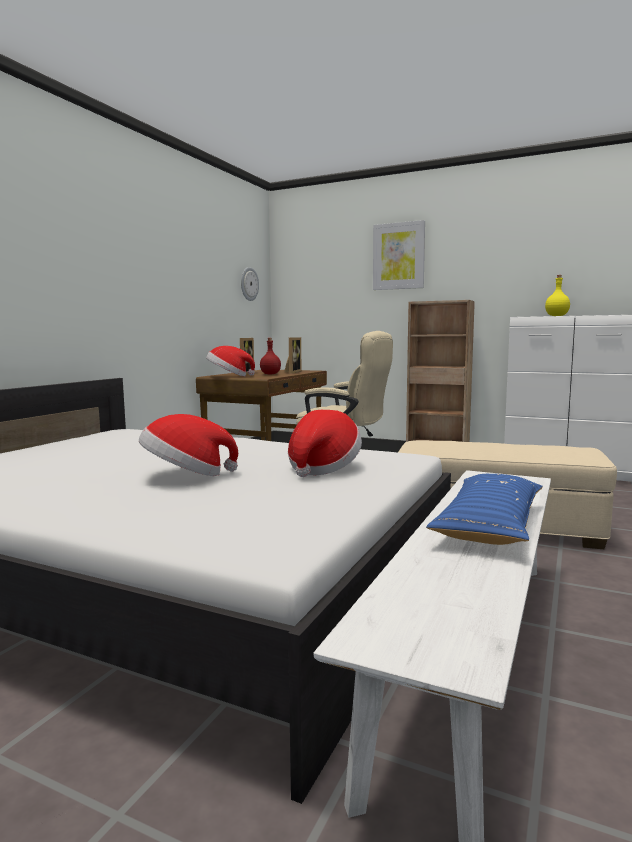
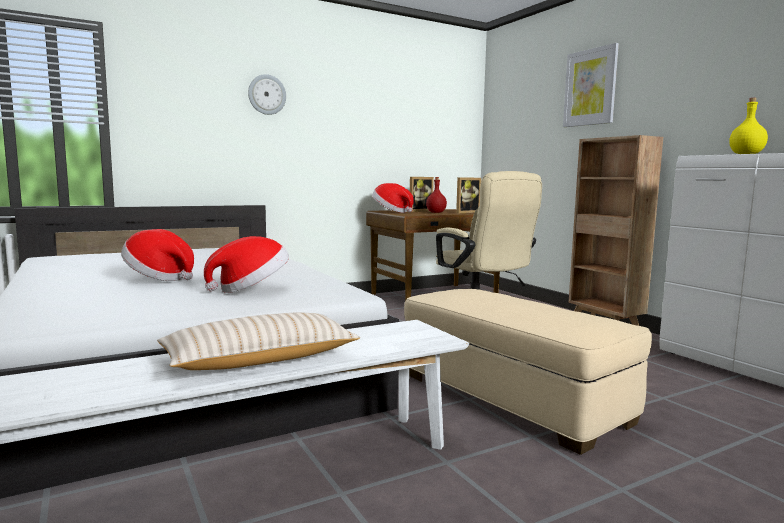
camera: 35 degrees right, 0 degrees up
wall clock [241,267,259,301] -> wall clock moved to [248,74,286,115]
blue pillow [426,474,543,545] -> beige pillow [157,312,360,370]

